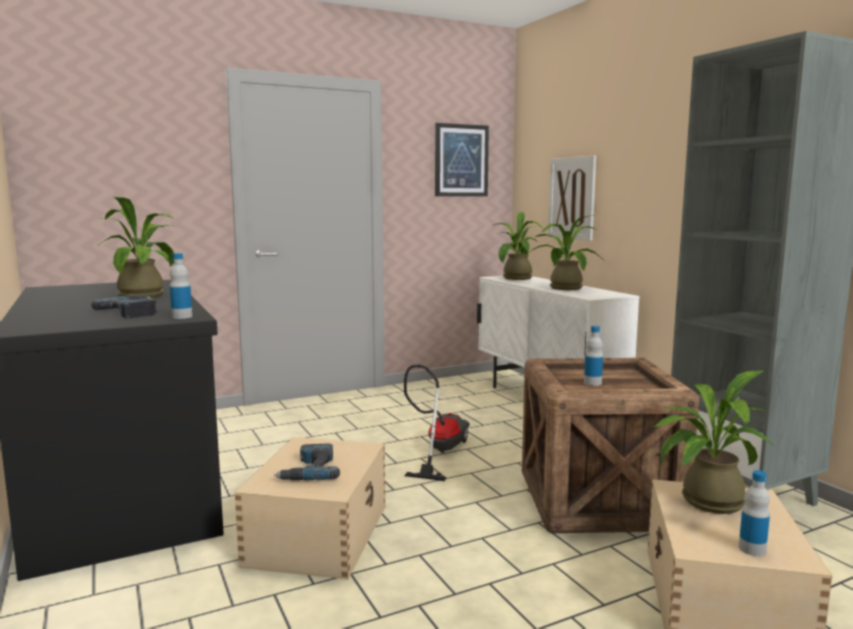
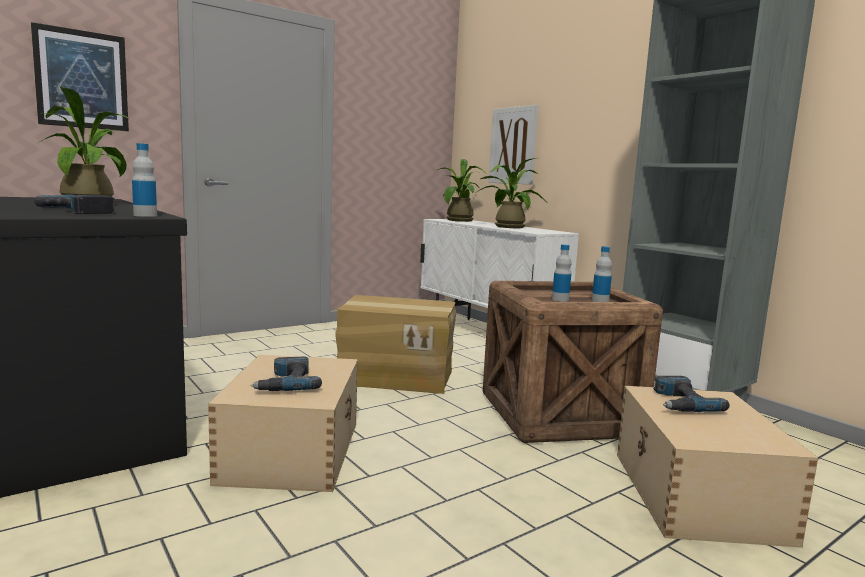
camera: 10 degrees left, 0 degrees up
vacuum cleaner [404,364,470,481] -> cardboard box [336,295,456,394]
picture [435,123,489,196] -> picture moved to [31,22,129,131]
potted plant [652,370,773,514] -> power drill [653,376,730,412]
bottle [739,470,770,556] -> bottle moved to [592,246,612,302]

